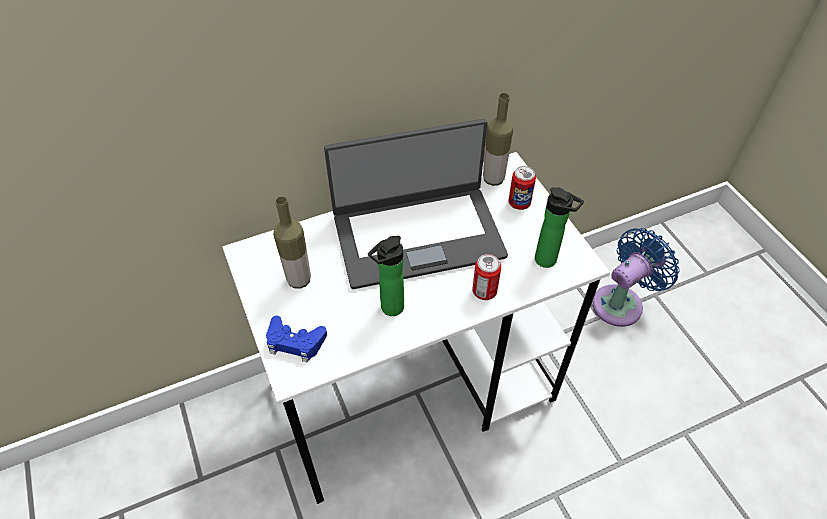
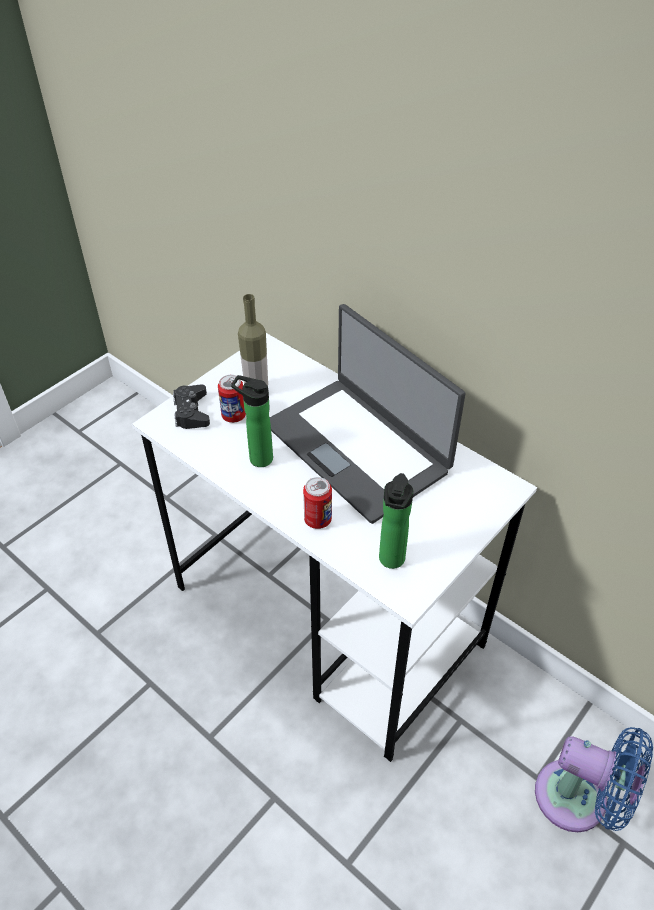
camera: 65 degrees right, 5 degrees down
blue game controller [266,316,327,362] -> black game controller [173,384,210,429]
bottle [483,93,513,186] -> none
can [508,166,536,210] -> can moved to [218,375,246,423]

